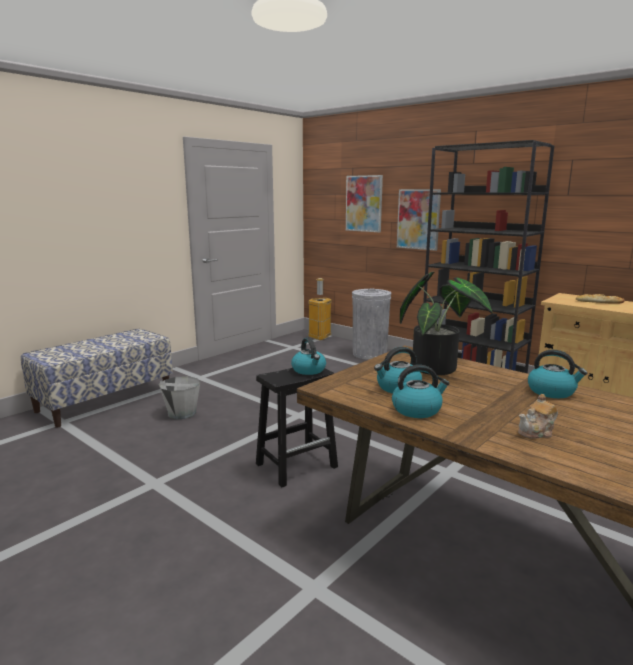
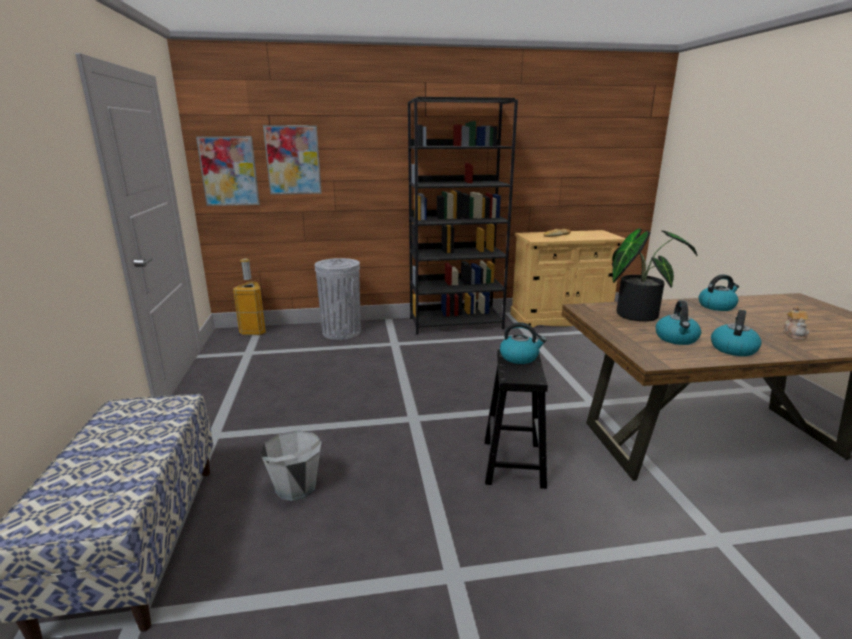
camera: 50 degrees left, 5 degrees up
picture [397,189,441,251] -> picture moved to [196,136,260,206]

